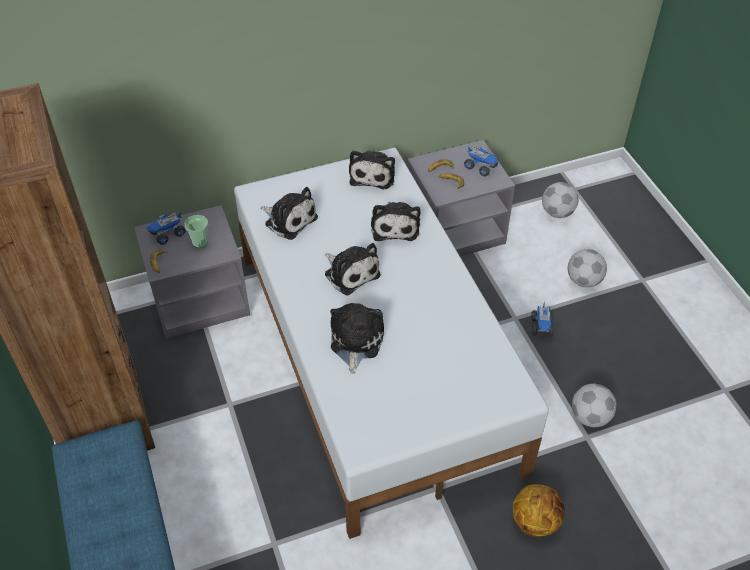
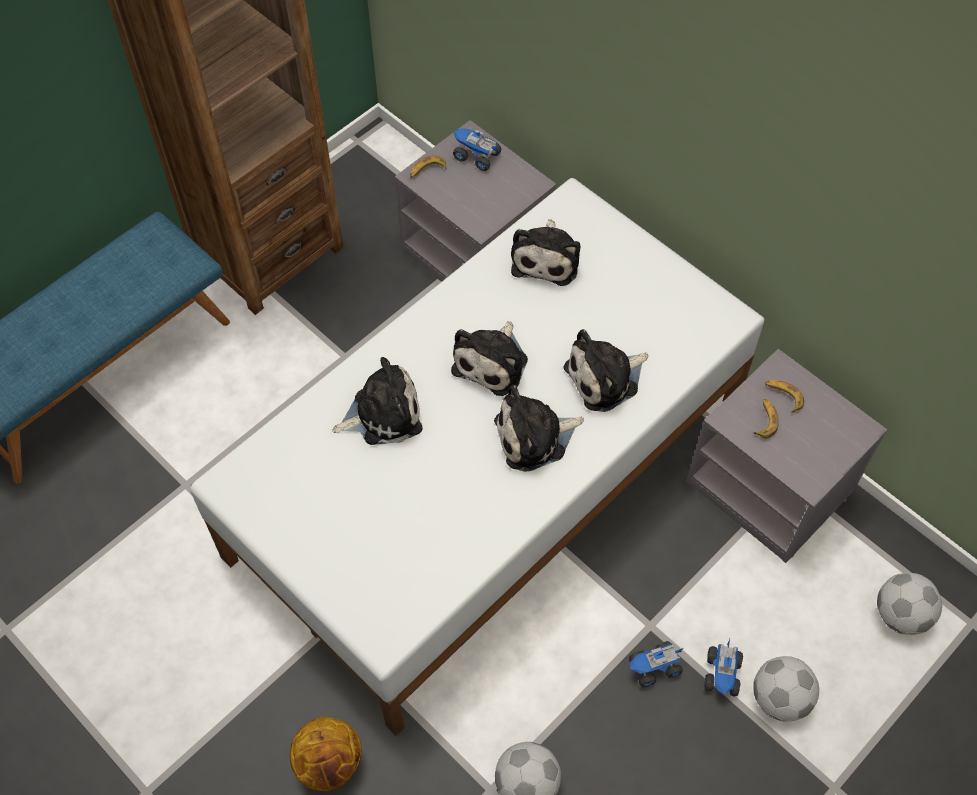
camera: 65 degrees right, 10 degrees up
cup [185,215,208,248] -> none
plush toy [349,150,395,190] -> plush toy moved to [494,385,584,472]
toy truck [464,147,498,177] -> toy truck moved to [704,639,743,697]

